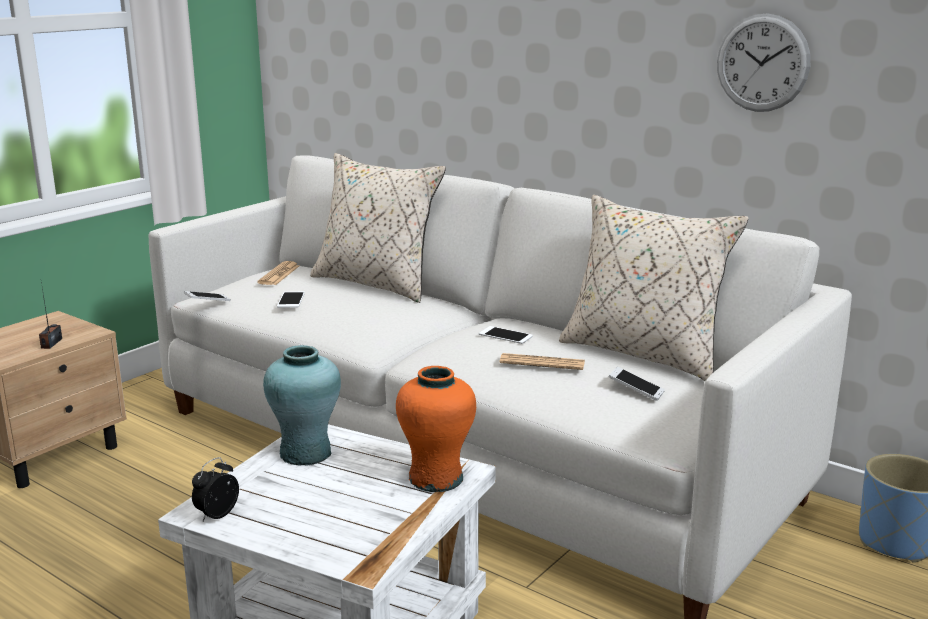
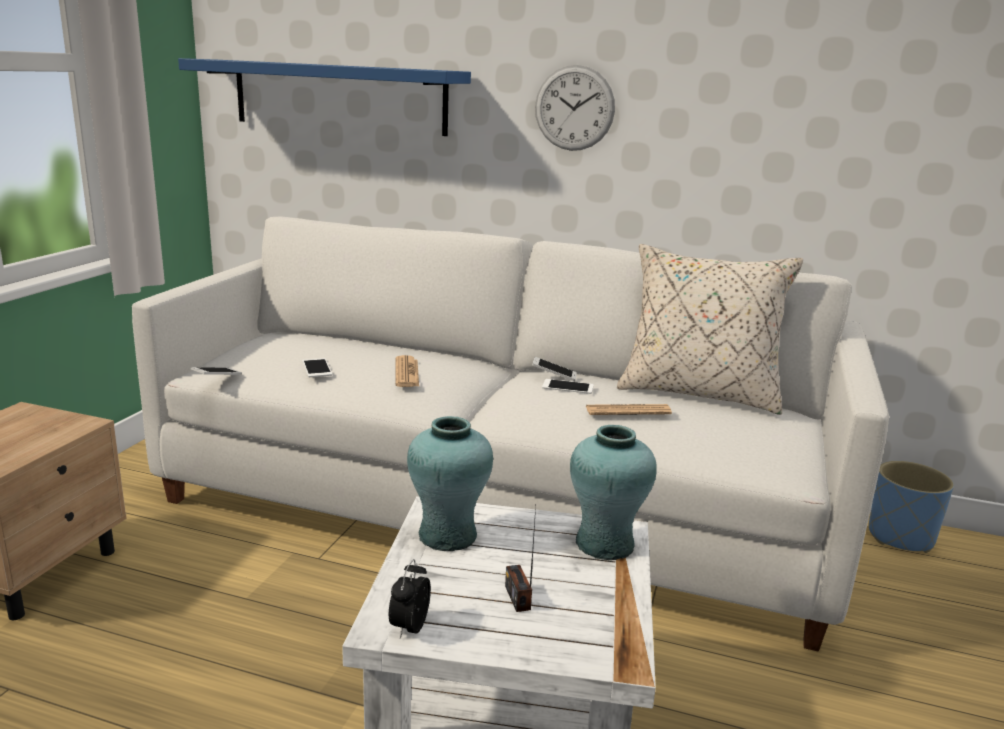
camera: 20 degrees left, 0 degrees up
radio [39,282,62,349] -> radio moved to [505,506,536,612]
newspaper [257,261,299,285] -> newspaper moved to [395,355,419,387]
beige pillow [310,153,446,303] -> none
orange vase [396,366,476,492] -> turquoise vase [570,425,657,560]
phone [609,367,665,401] -> phone moved to [532,357,577,381]
wall clock [717,13,810,112] -> wall clock moved to [535,65,615,151]
none -> blue shelf [178,58,471,136]

